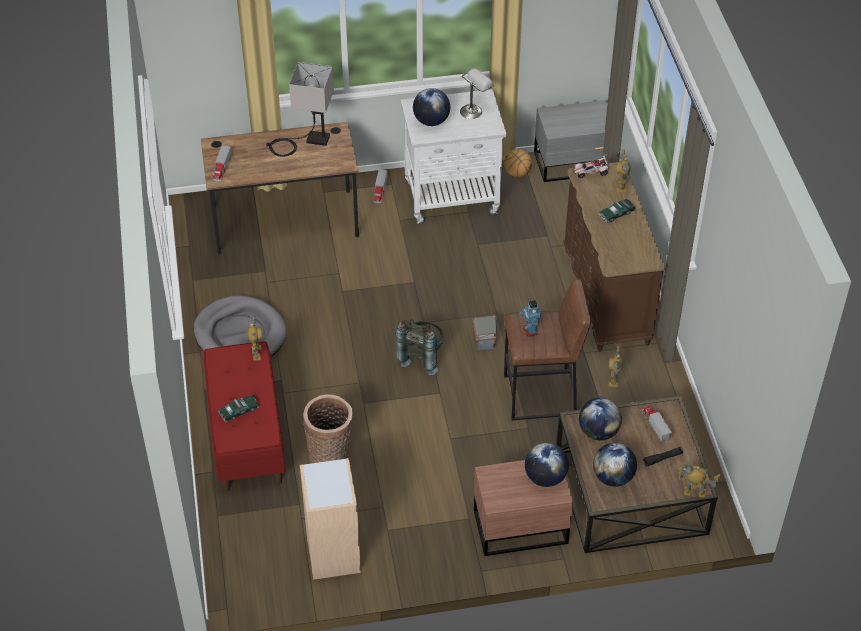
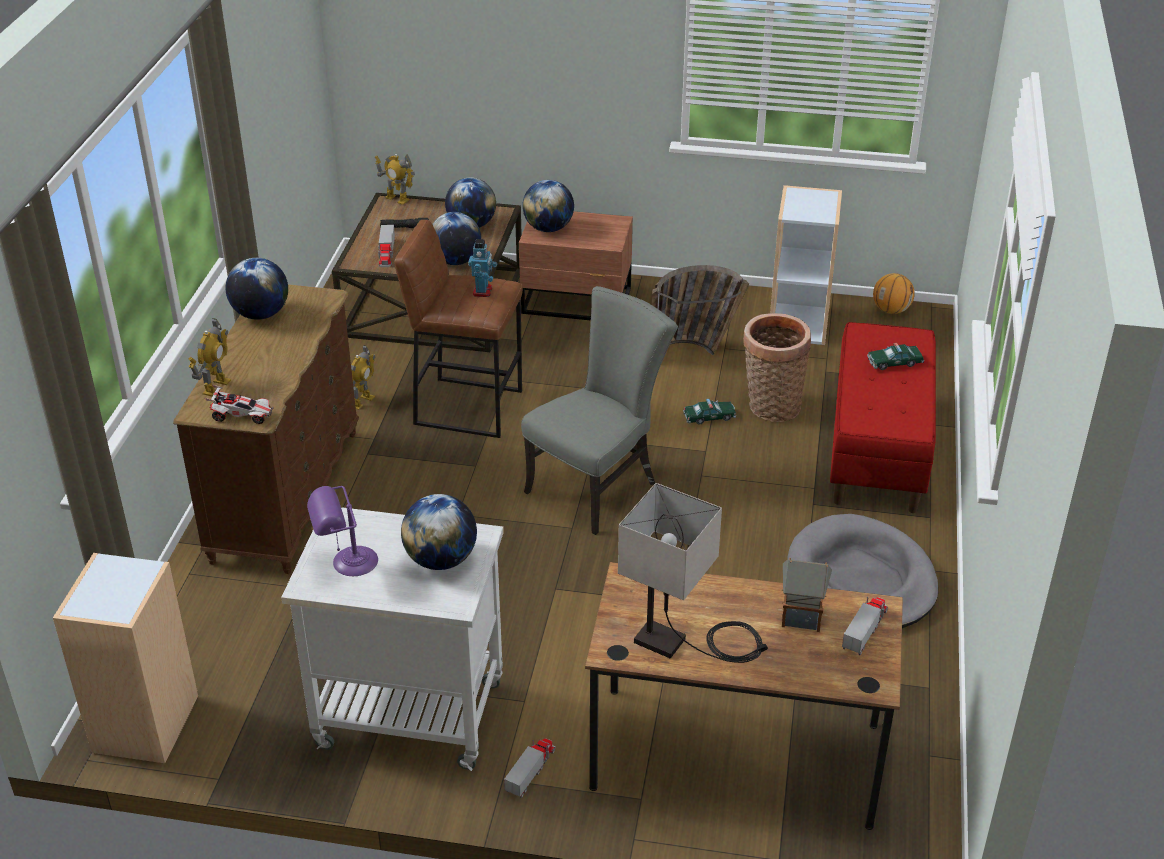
camera: 160 degrees left, 10 degrees down
toy robot [247,315,262,361] -> none
grey backpack [396,319,444,375] -> grey chair [521,286,678,535]
white table lamp [460,69,494,119] -> purple table lamp [307,486,378,576]
toy house [472,314,498,351] -> toy house moved to [782,558,832,632]
basketball [504,149,532,177] -> basketball moved to [873,273,915,314]
grey nightstand [534,100,607,182] -> bookcase [53,553,198,763]
toy car [599,199,636,223] -> toy car moved to [683,399,736,424]
none -> globe [226,258,288,320]
none -> basket [652,265,749,355]

